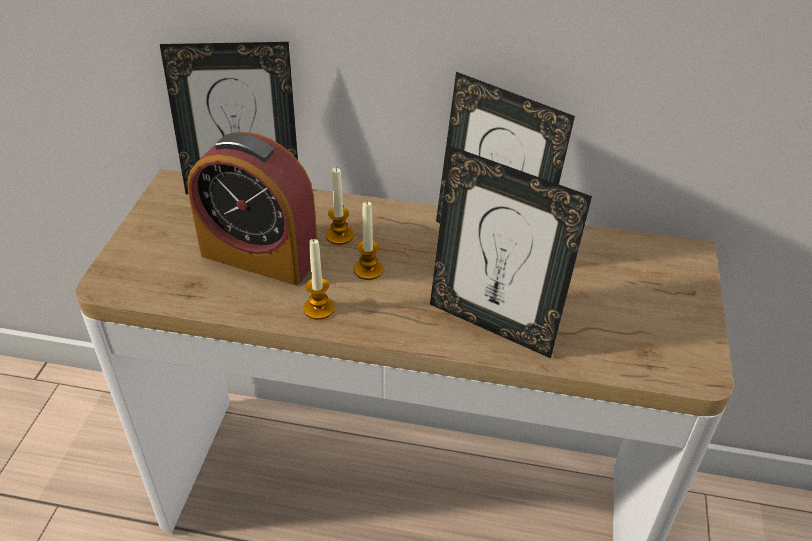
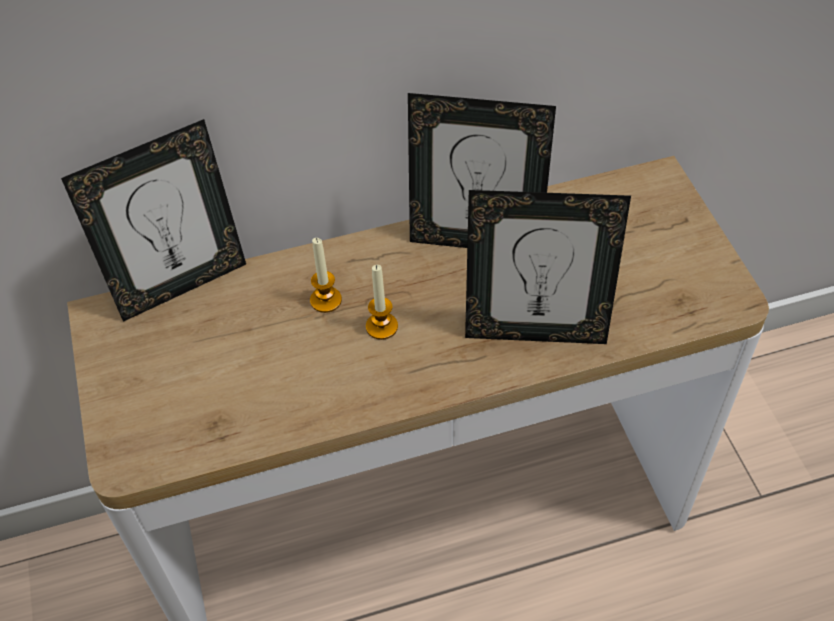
camera: 25 degrees left, 10 degrees up
alarm clock [187,132,317,285] -> none
candle [304,238,335,320] -> none

